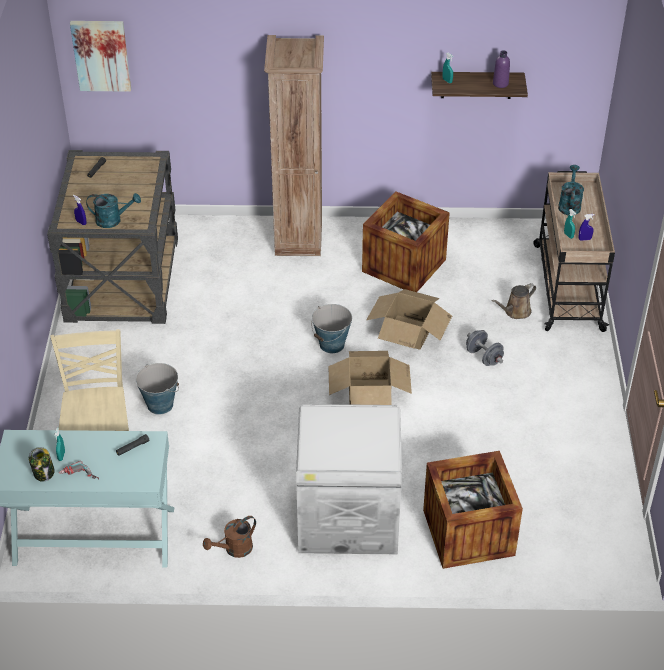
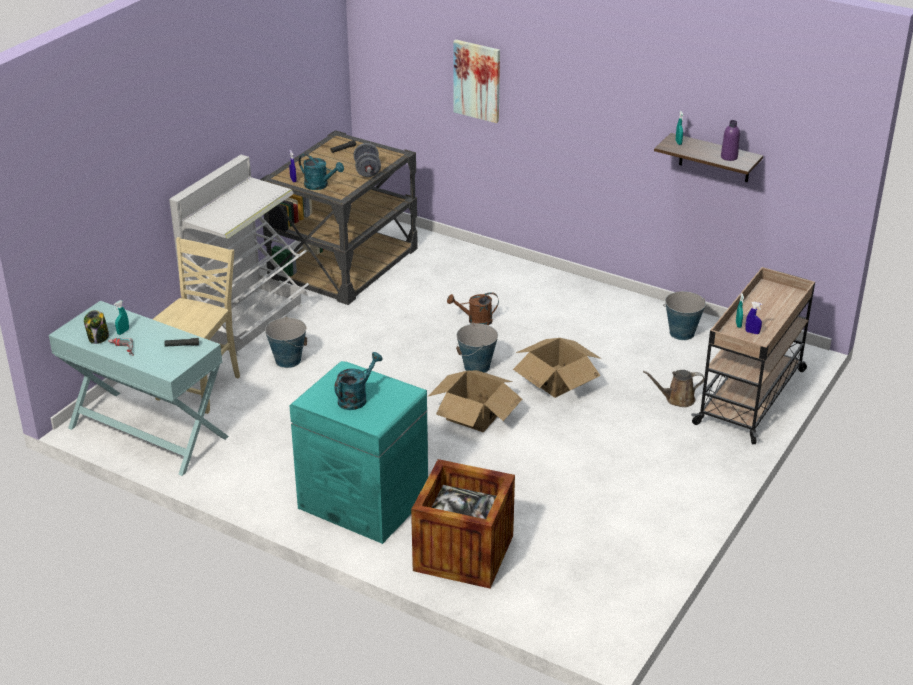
camera: 30 degrees right, 10 degrees down
picture [70,21,131,92] -> picture moved to [453,40,500,123]
brown watering can [203,516,256,558] -> brown watering can moved to [447,292,499,325]
brown cabinet [264,35,324,256] -> none
white washing machine [296,404,402,554] -> turquoise washing machine [290,361,428,544]
crate [362,191,450,292] -> none
grey dumbbell [466,330,504,366] -> grey dumbbell moved to [353,143,381,177]
turquoise watering can [558,165,584,215] -> turquoise watering can moved to [334,352,383,410]
none -> white shoe rack [169,155,309,356]
none -> bucket [663,291,706,340]

